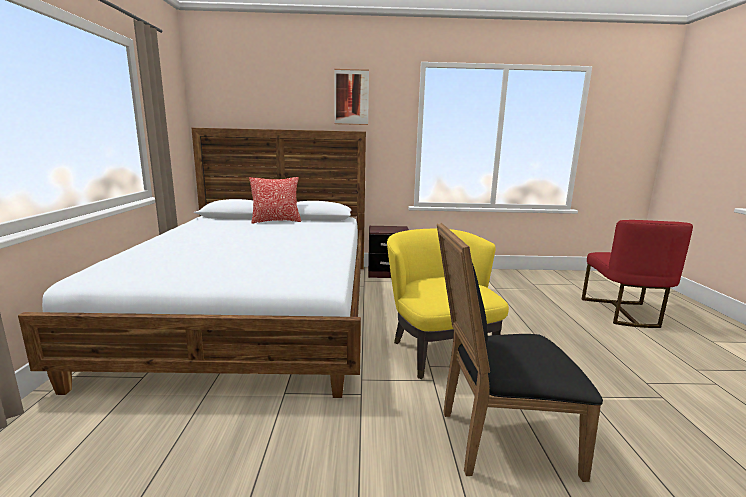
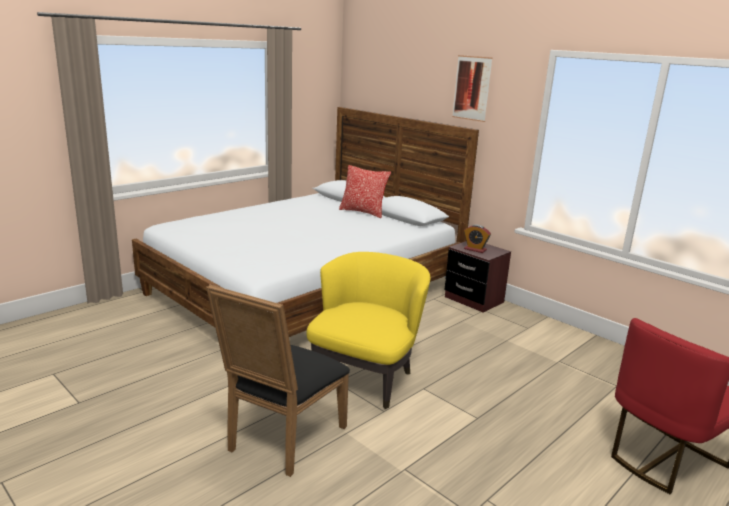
camera: 45 degrees right, 5 degrees up
black chair [437,223,603,482] -> black chair turned 105 degrees counterclockwise [206,284,350,477]
none -> alarm clock [464,225,491,253]

